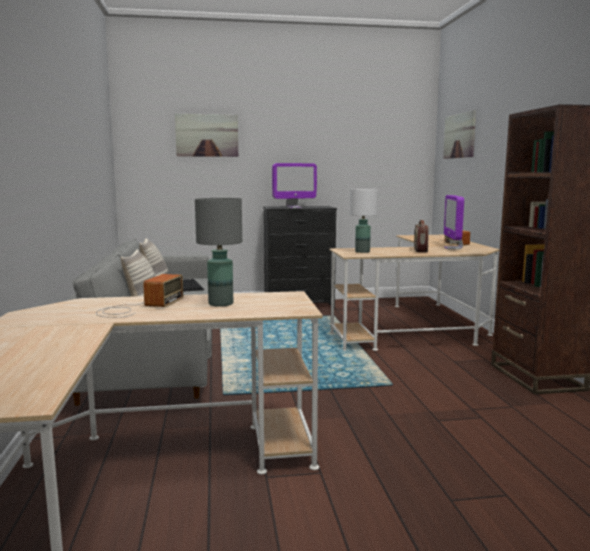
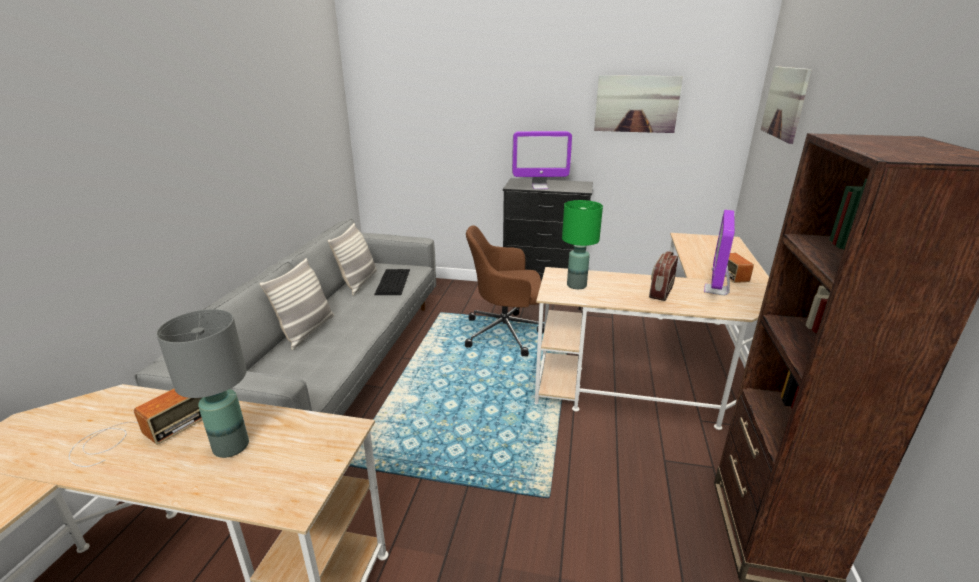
camera: 20 degrees right, 15 degrees up
picture [175,114,238,157] -> picture moved to [594,75,683,133]
white table lamp [350,189,378,253] -> green table lamp [562,200,603,289]
none -> brown office chair [465,225,545,356]

